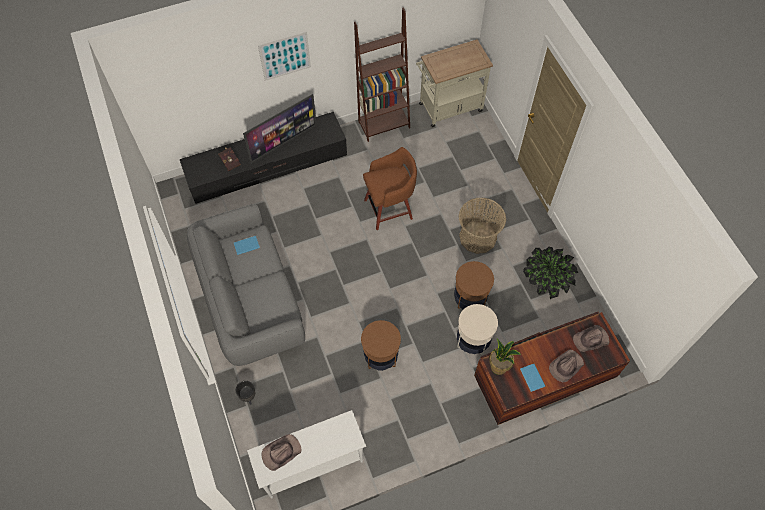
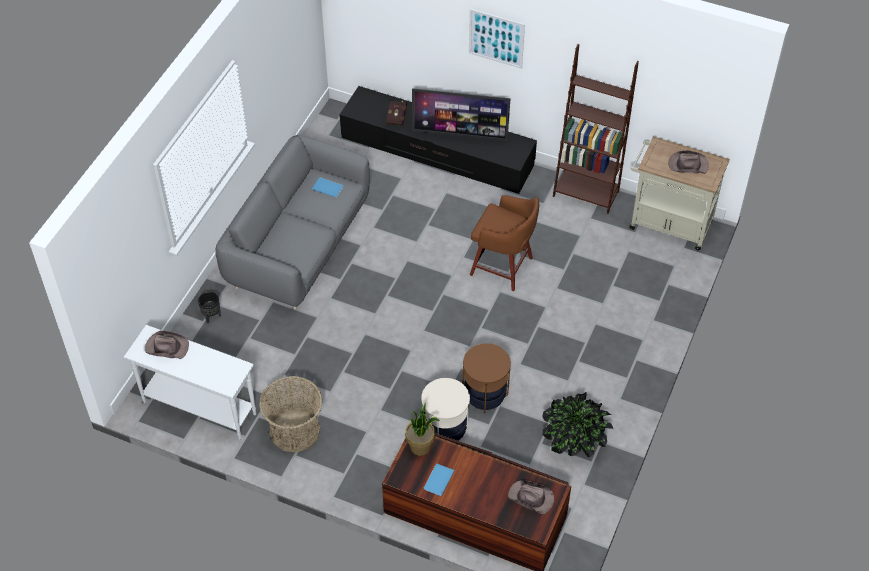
camera: 45 degrees right, 10 degrees down
brown side table [361,320,401,371] -> none
basket [459,198,506,254] -> basket moved to [259,376,323,453]
brown hat [549,349,584,382] -> brown hat moved to [668,151,709,174]

